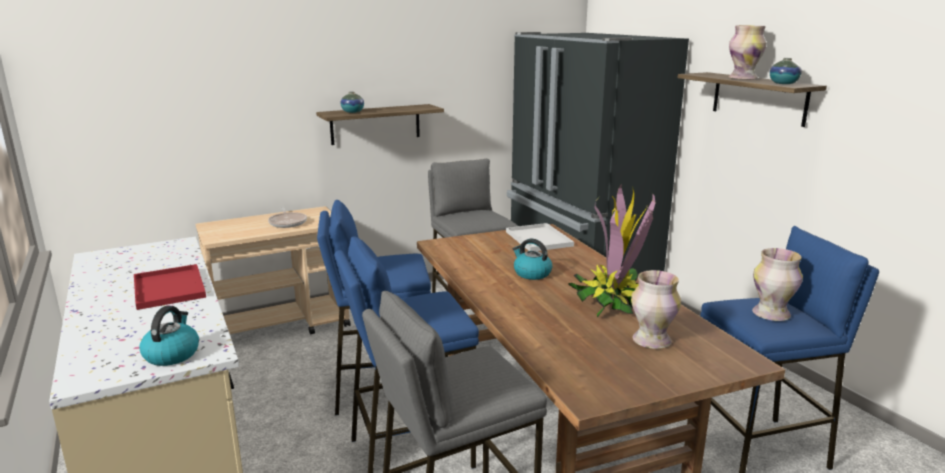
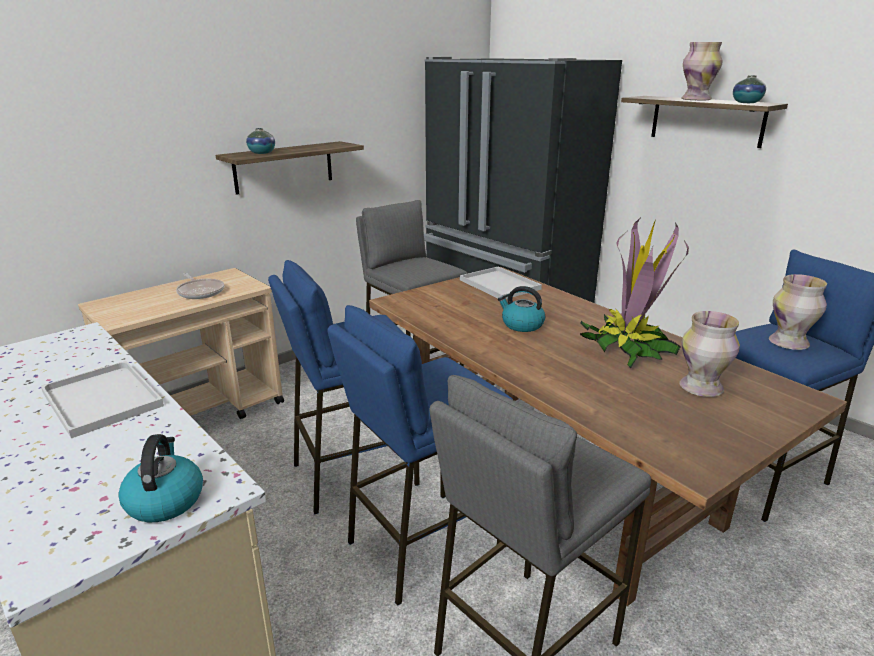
camera: 15 degrees left, 5 degrees up
red tray [134,264,206,310] -> white tray [41,361,164,438]

